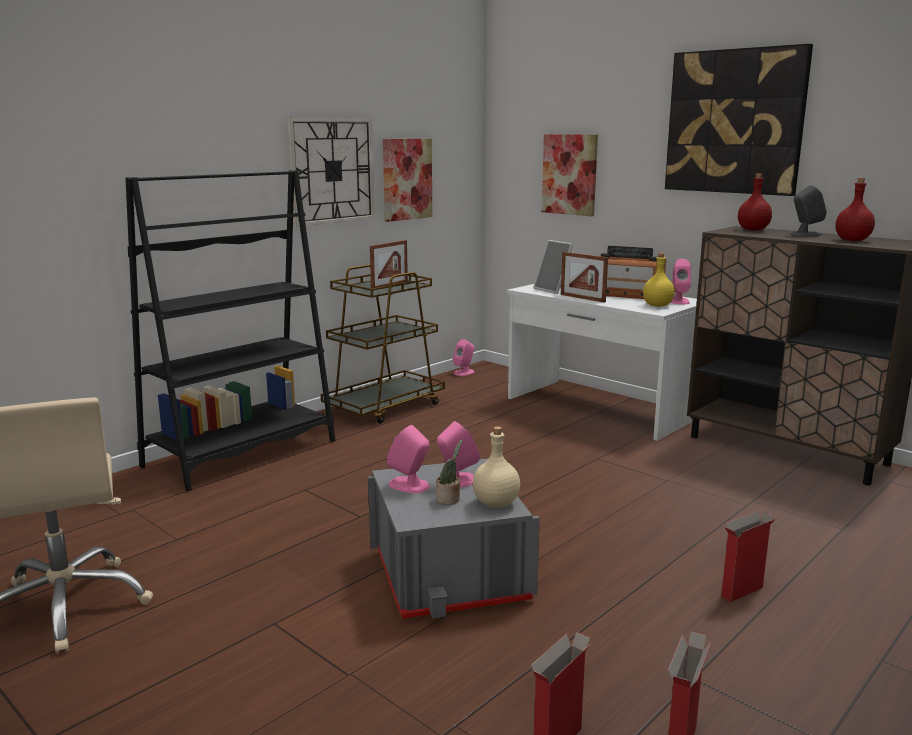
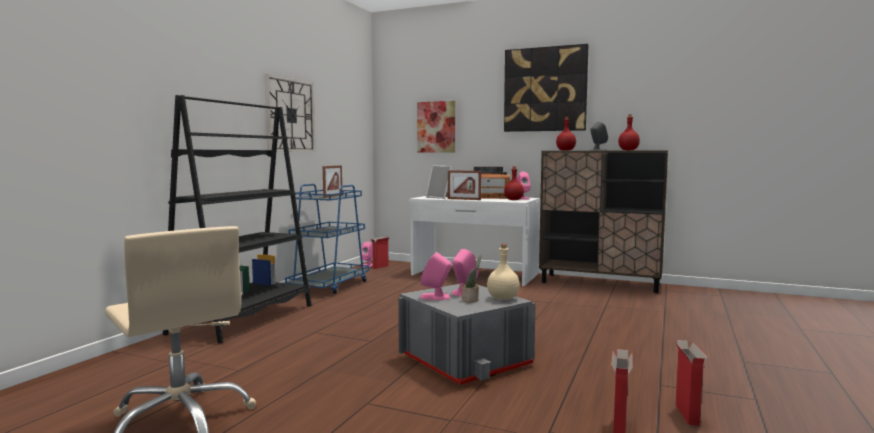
camera: 20 degrees left, 10 degrees down
brown cart [321,265,445,424] -> blue cart [285,184,369,294]
picture [383,139,432,222] -> none
yellow bottle [643,253,675,307] -> red bottle [504,166,524,200]
cardboard box [721,511,775,602] -> cardboard box moved to [371,237,389,269]

